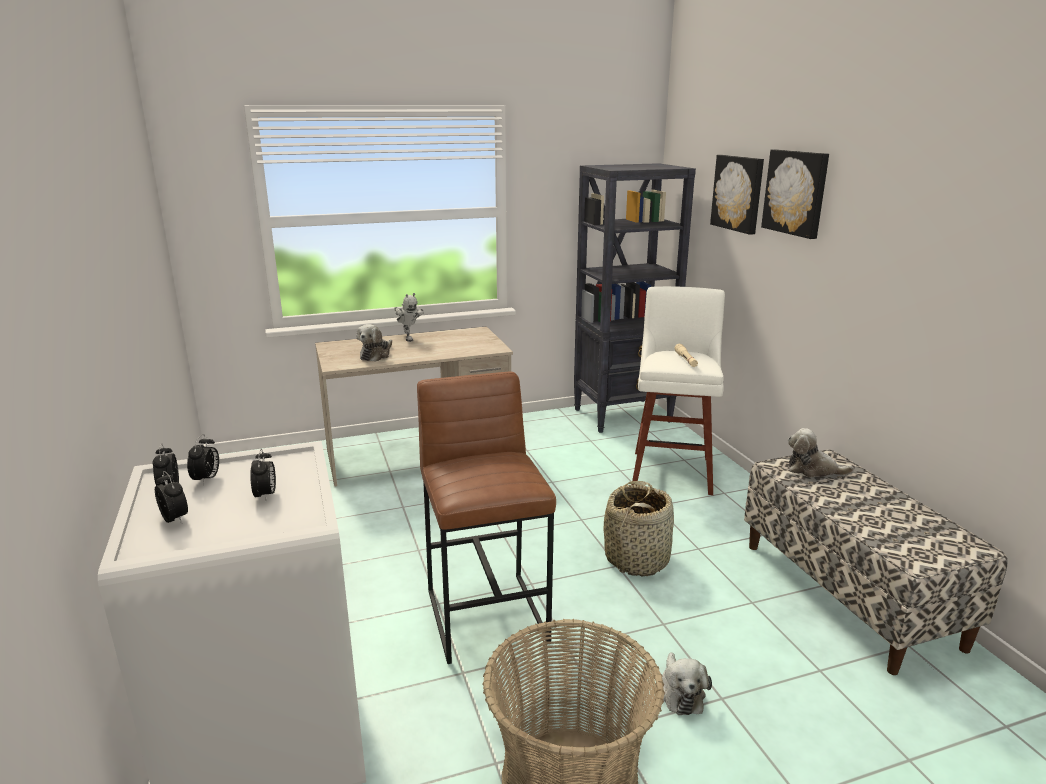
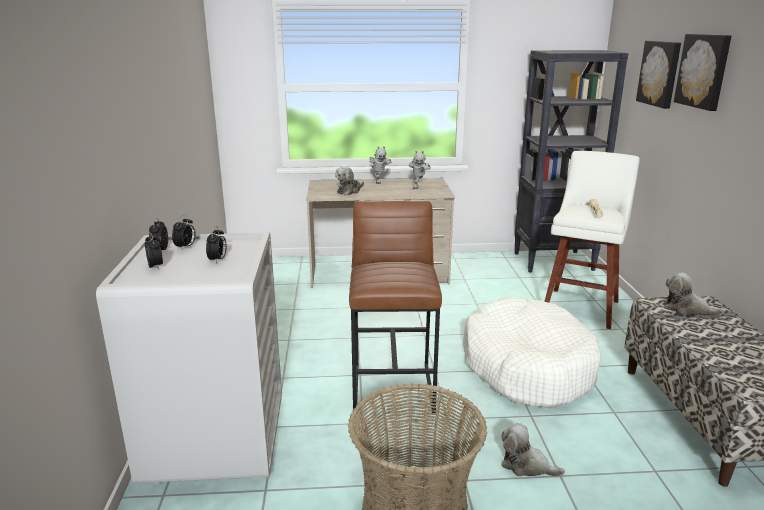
camera: 15 degrees right, 0 degrees up
basket [604,481,674,576] -> white dog bed [463,297,601,408]
plush toy [662,652,712,715] -> plush toy turned 105 degrees clockwise [502,423,565,477]
none -> toy robot [409,151,431,189]

